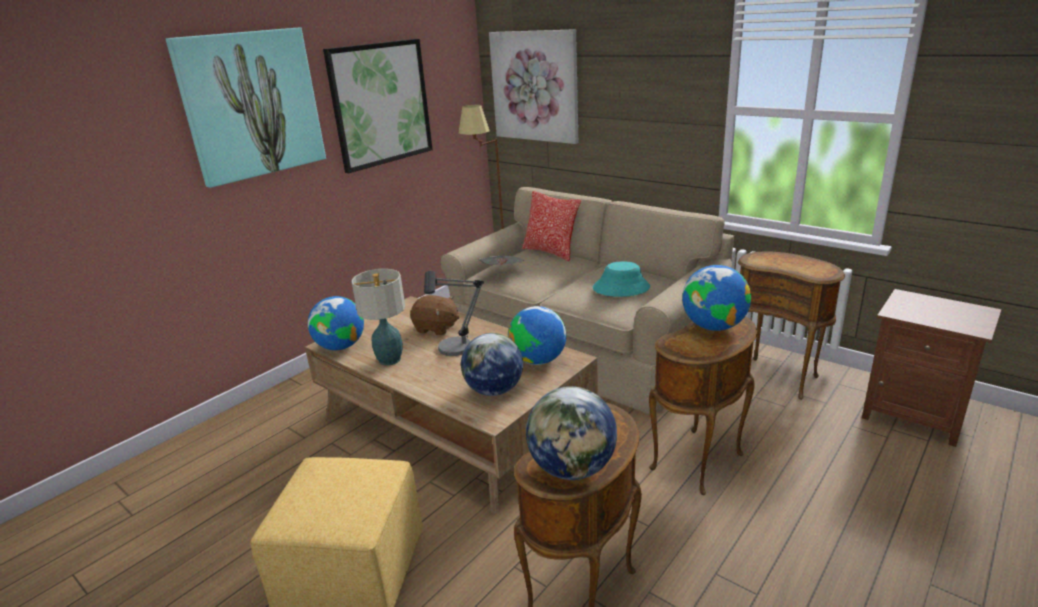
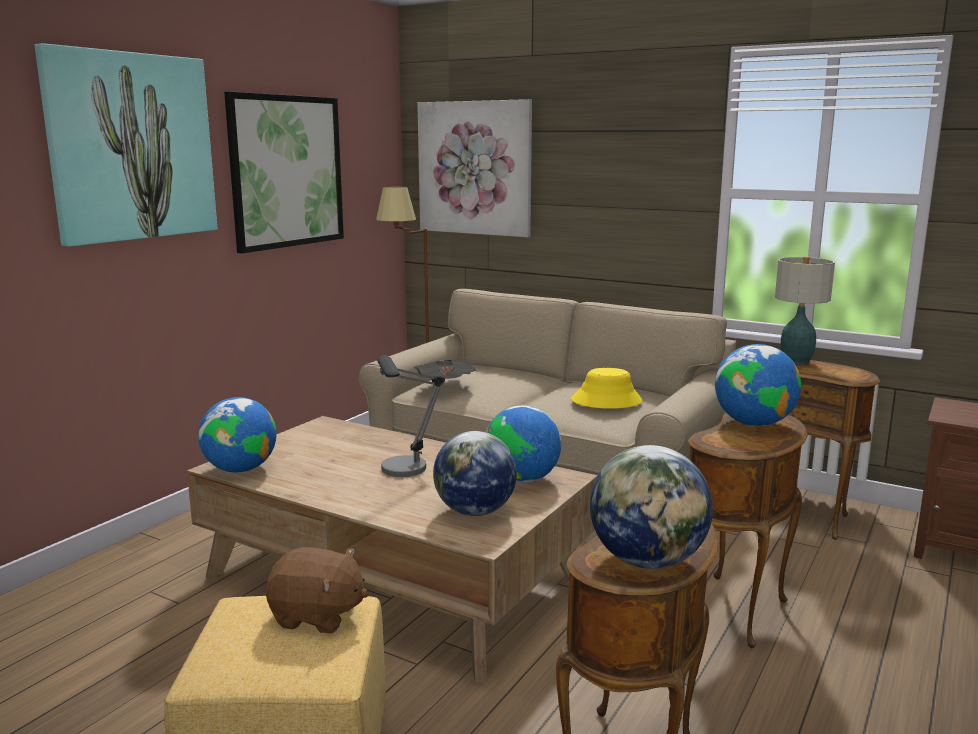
camera: 10 degrees left, 10 degrees down
table lamp [351,269,405,365] -> table lamp moved to [775,256,835,365]
brown plush toy [410,295,459,336] -> brown plush toy moved to [266,547,368,634]
pillow [522,191,581,261] -> none
turquoise hat [593,261,650,297] -> yellow hat [571,368,643,409]

